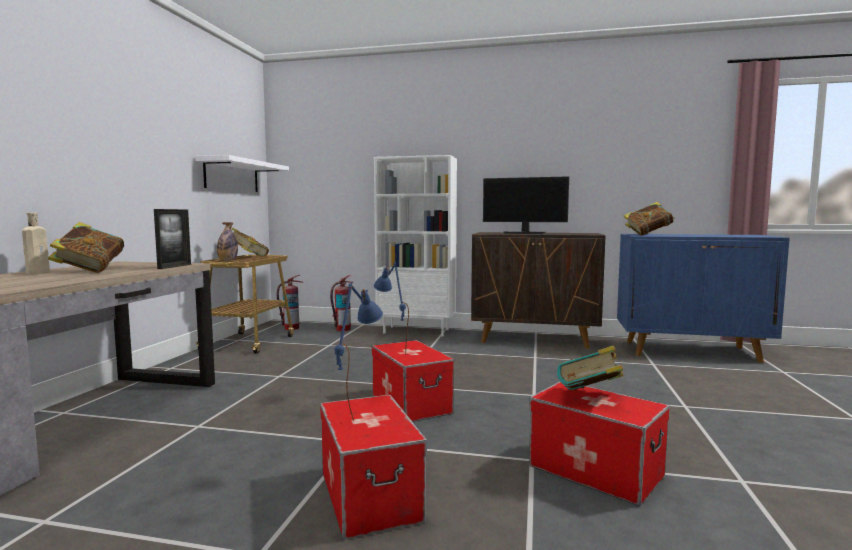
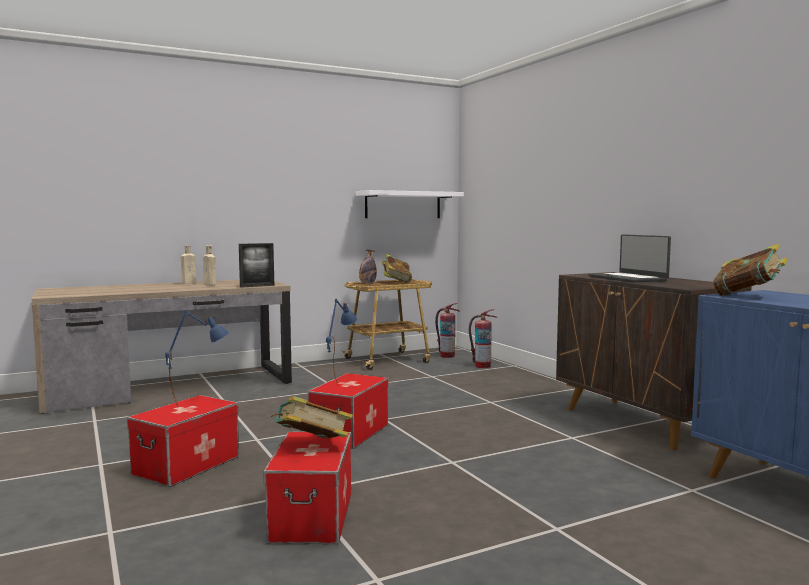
camera: 50 degrees right, 0 degrees up
book [48,222,124,273] -> beige bottle [203,245,216,285]
white bookcase [374,155,457,337] -> none
monitor [483,176,569,234] -> laptop [588,234,671,283]

